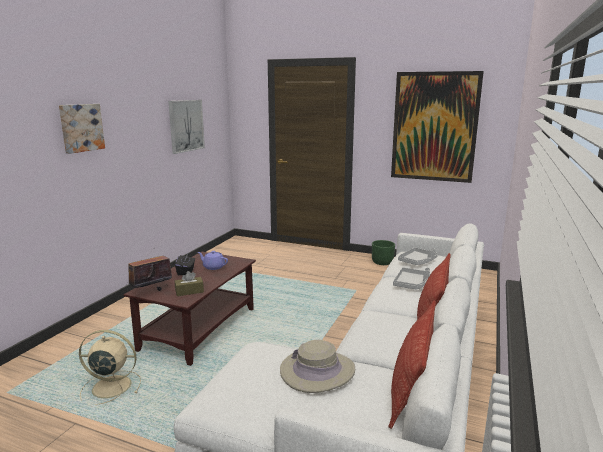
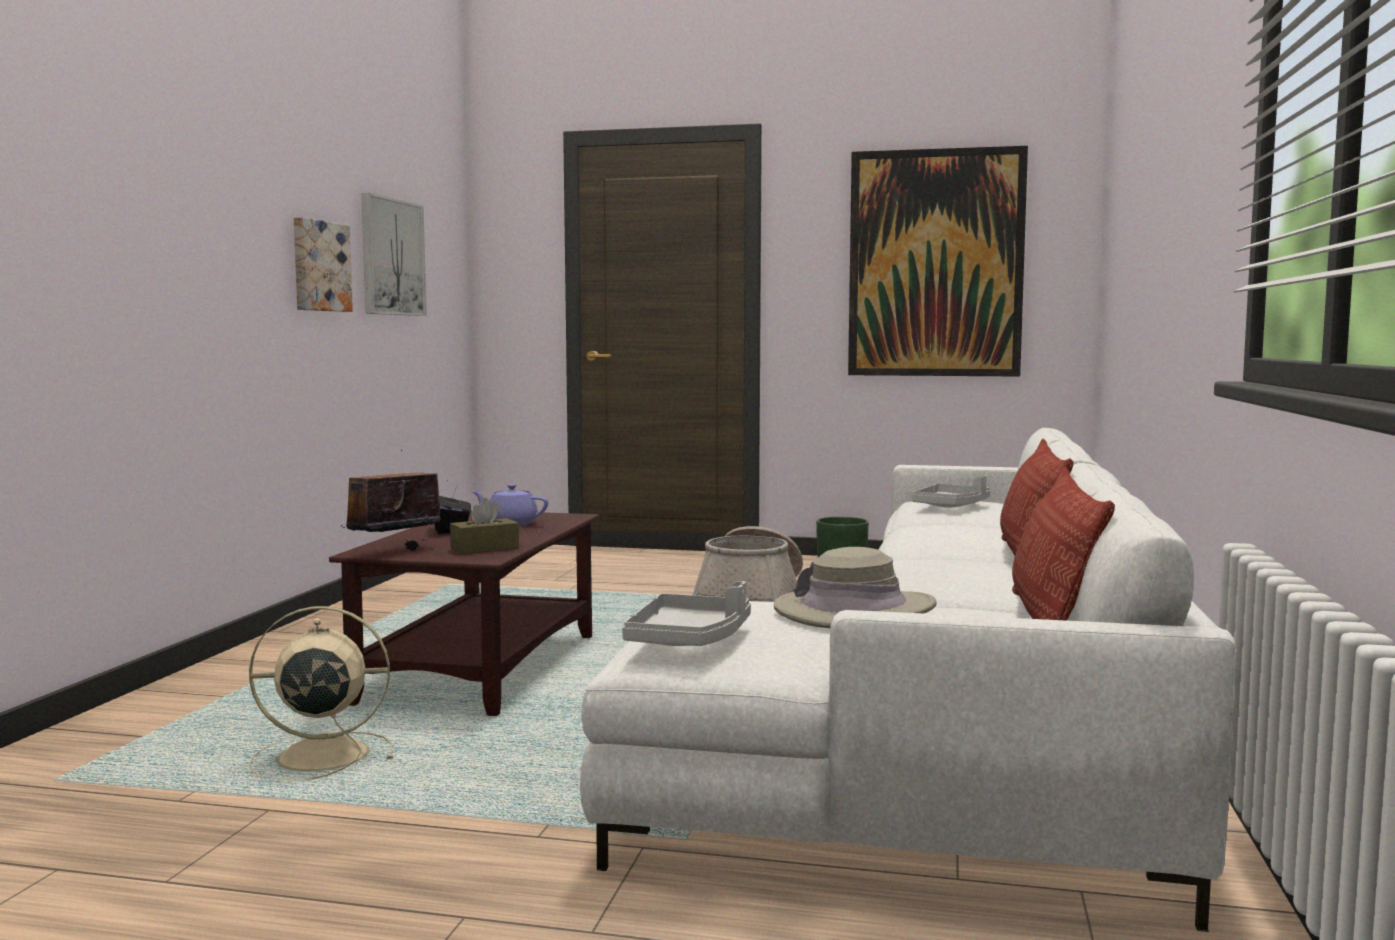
camera: 10 degrees left, 10 degrees down
picture [59,104,105,154] -> picture moved to [294,217,353,312]
grey tray [393,267,430,290] -> grey tray moved to [622,581,751,646]
none -> basket [693,526,803,602]

